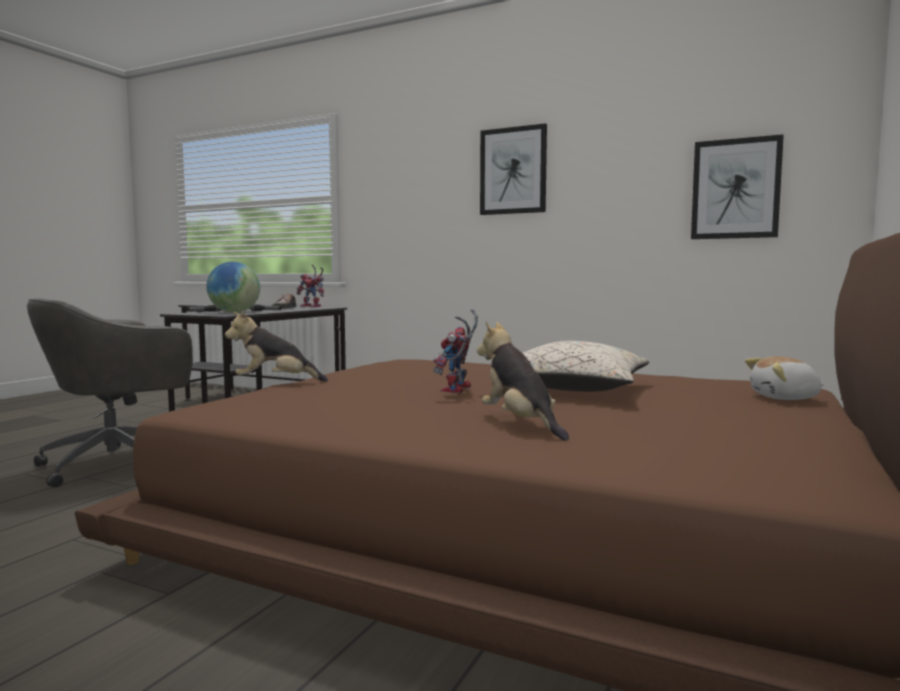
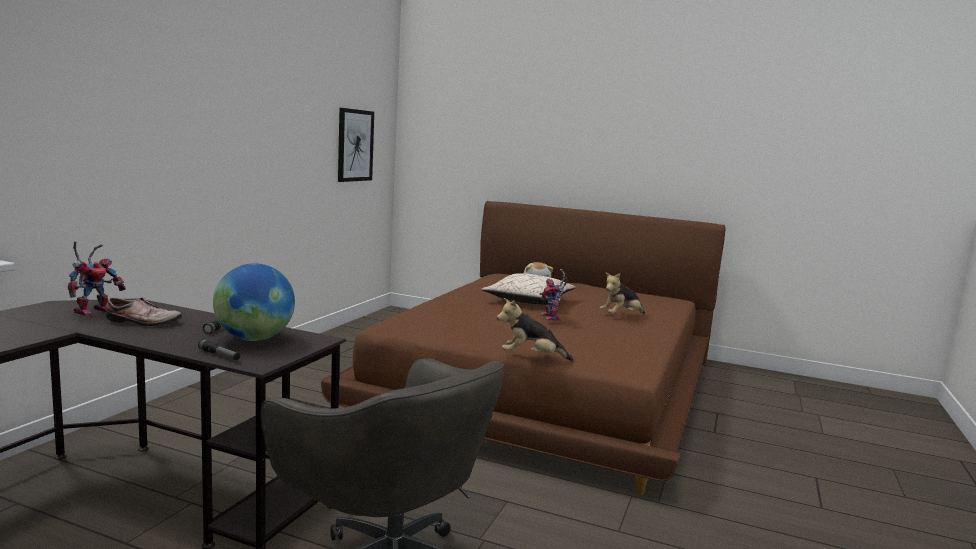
camera: 95 degrees left, 5 degrees up
plush toy [225,310,328,382] -> plush toy turned 105 degrees clockwise [497,298,573,361]
toy robot [433,309,478,393] -> toy robot turned 60 degrees clockwise [540,269,567,321]
picture [480,123,547,215] -> none

